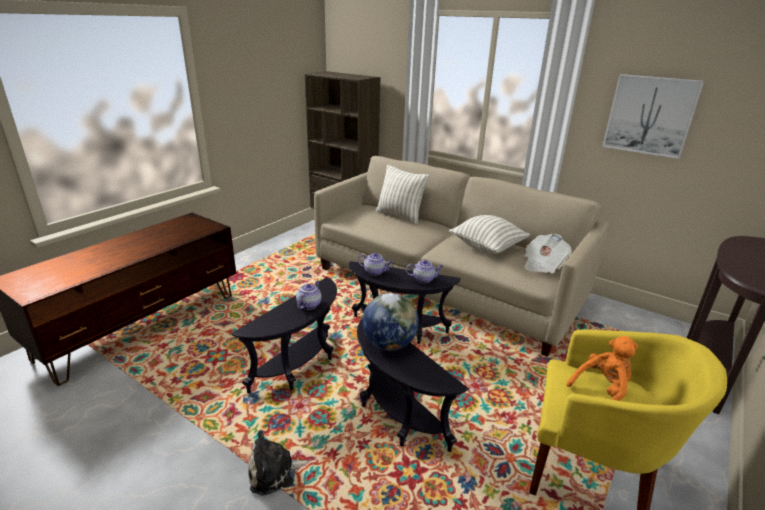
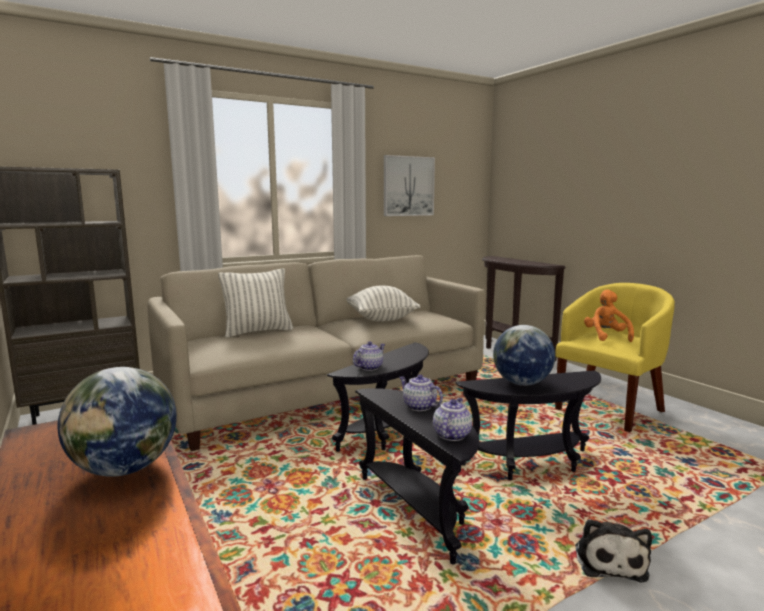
camera: 65 degrees left, 15 degrees down
teapot [406,260,443,283] -> teapot moved to [433,398,472,441]
newspaper [524,234,572,273] -> none
none -> globe [58,367,177,477]

